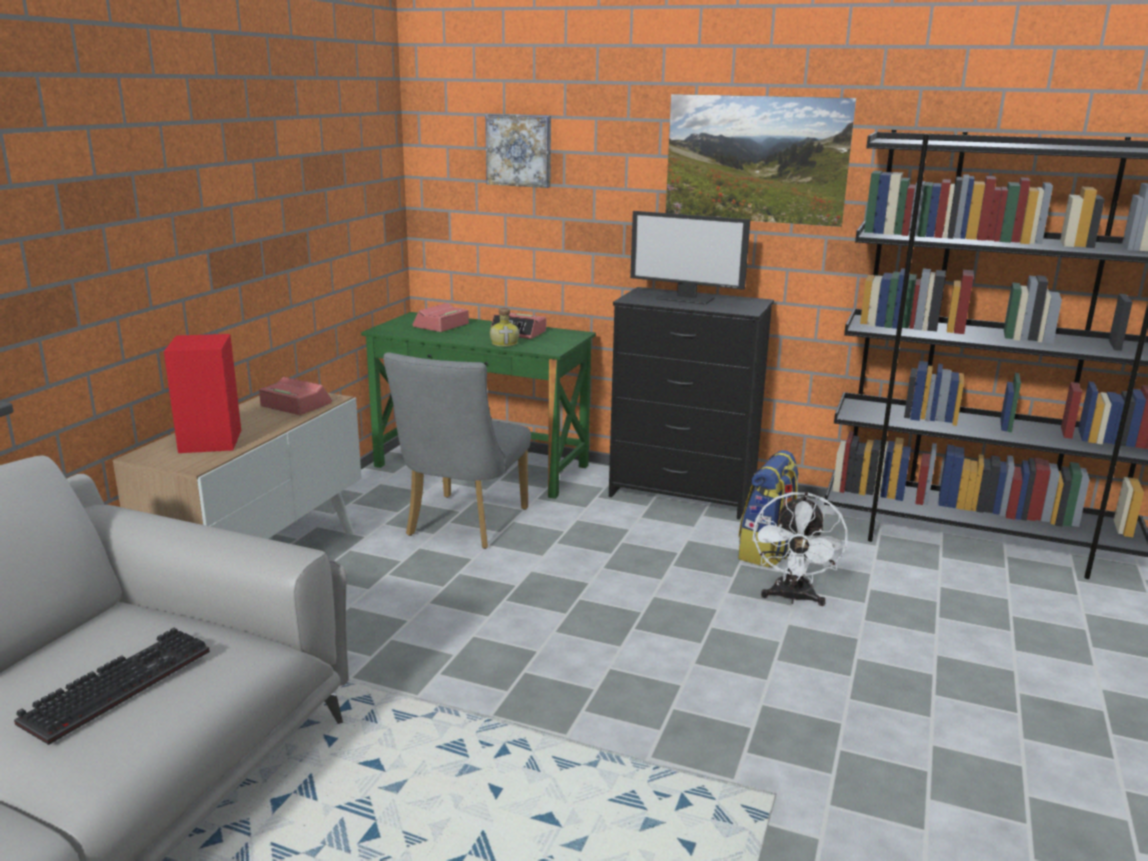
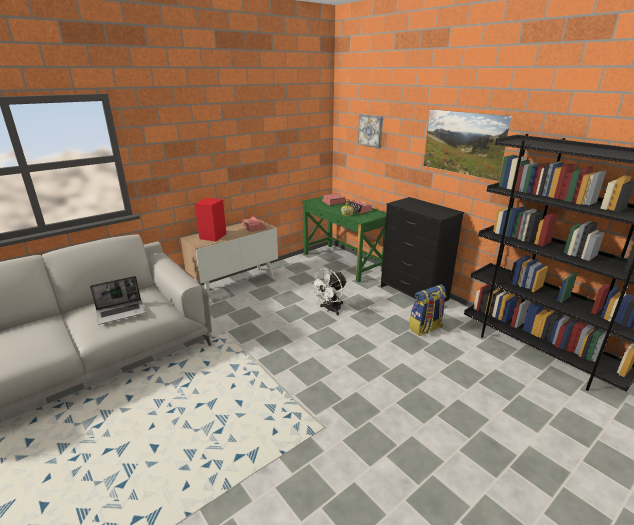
camera: 30 degrees right, 5 degrees up
keyboard [14,628,210,745] -> laptop [90,276,145,325]
grey chair [383,352,531,549] -> none
monitor [630,211,750,305] -> none
white fan [752,492,848,606] -> white fan moved to [312,268,347,315]

